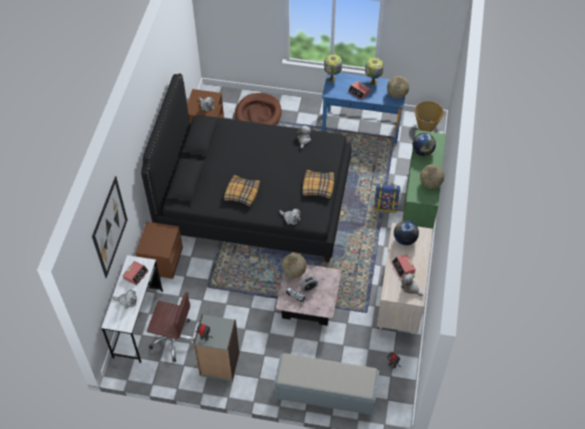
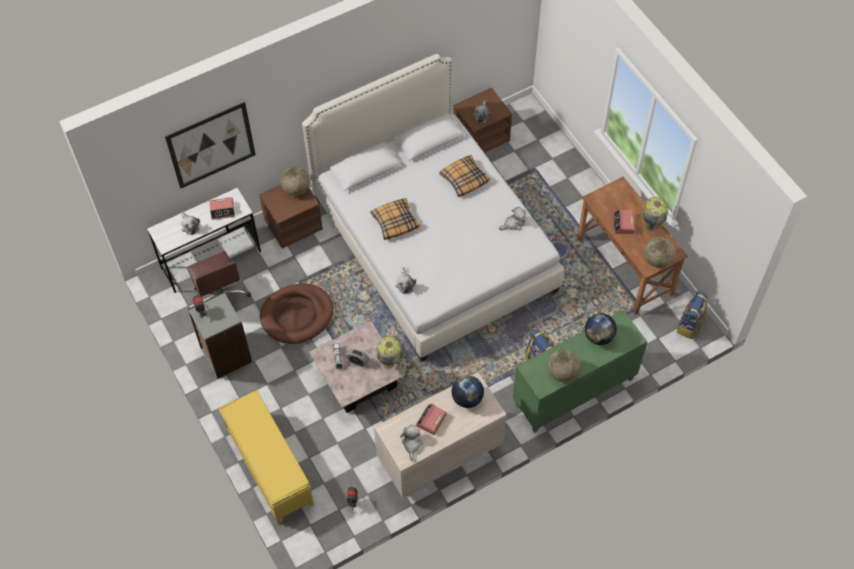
camera: 50 degrees right, 5 degrees up
black bed [141,73,352,262] -> white bed [302,54,564,361]
brown dog bed [235,93,282,125] -> brown dog bed moved to [260,284,333,344]
grey bench [274,353,380,418] -> yellow bench [219,390,314,524]
globe [282,253,306,278] -> globe moved to [280,167,310,196]
pillow [302,170,334,199] -> pillow moved to [439,155,490,197]
blue desk [322,73,405,143] -> brown desk [577,177,688,315]
table lamp [324,54,342,82] -> table lamp moved to [377,336,403,369]
basket [414,101,444,132] -> backpack [677,291,708,339]

